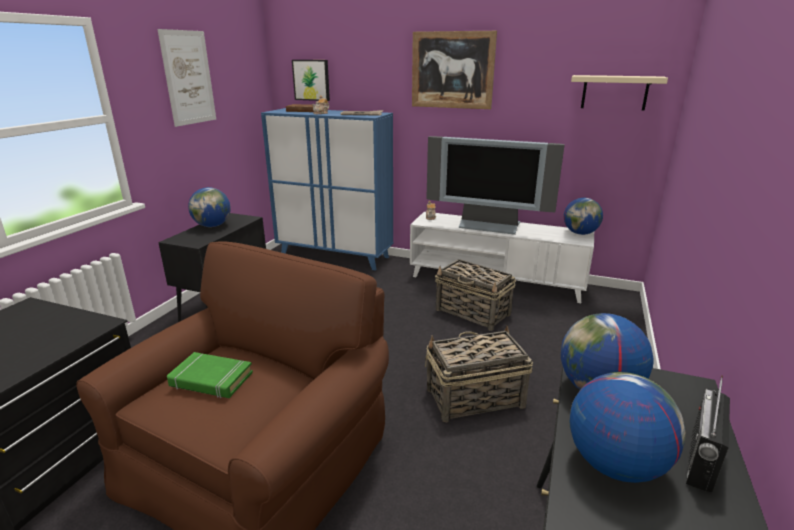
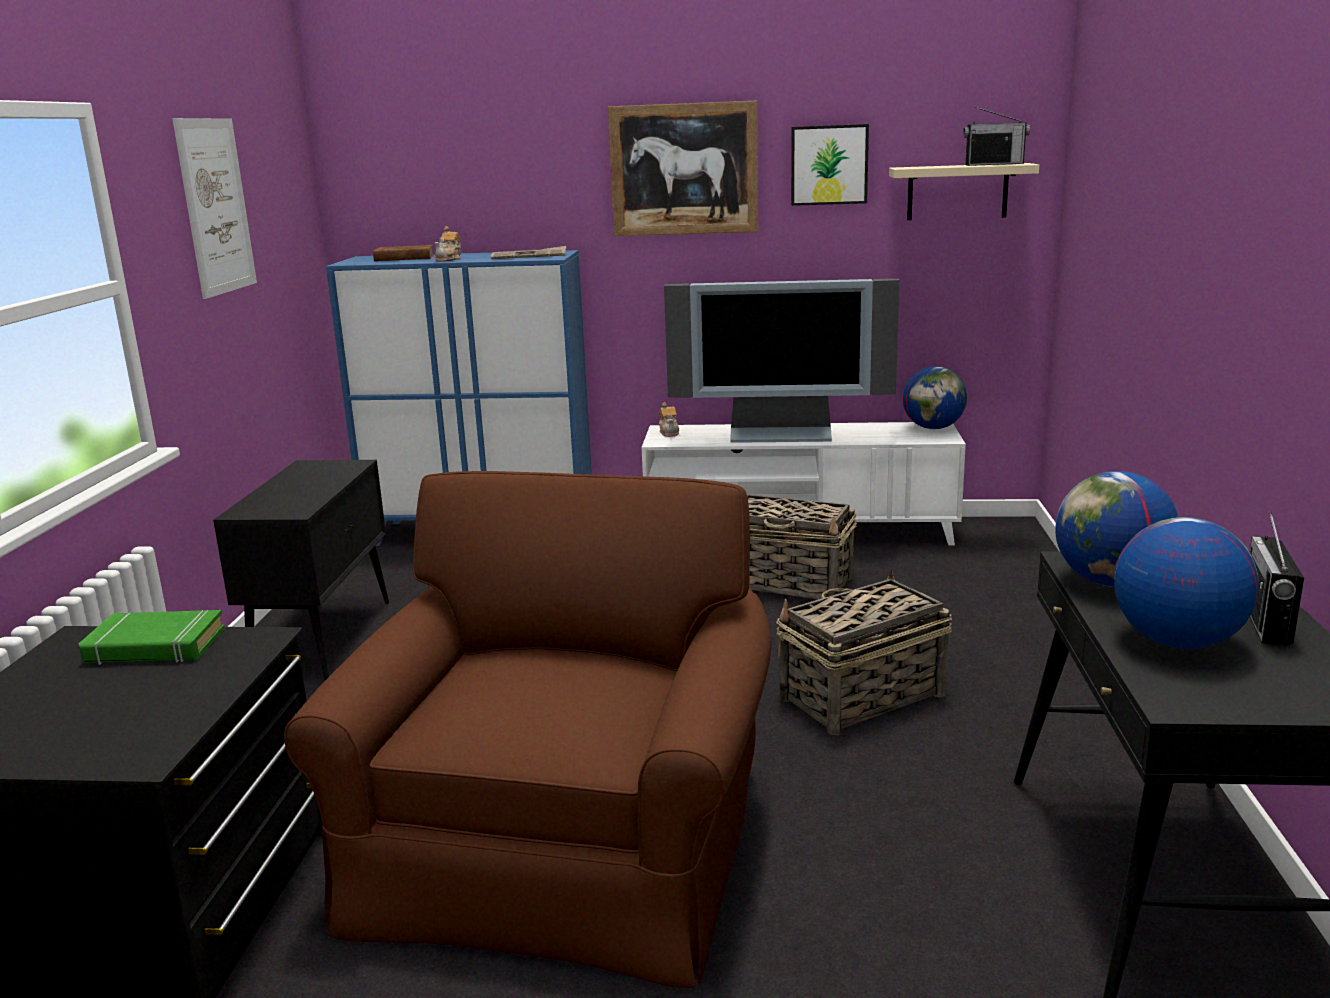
camera: 15 degrees left, 5 degrees down
green book [167,352,253,398] -> green book moved to [79,610,225,665]
globe [188,187,231,227] -> none
picture [292,60,330,101] -> picture moved to [791,124,869,206]
none -> radio [963,107,1030,166]

